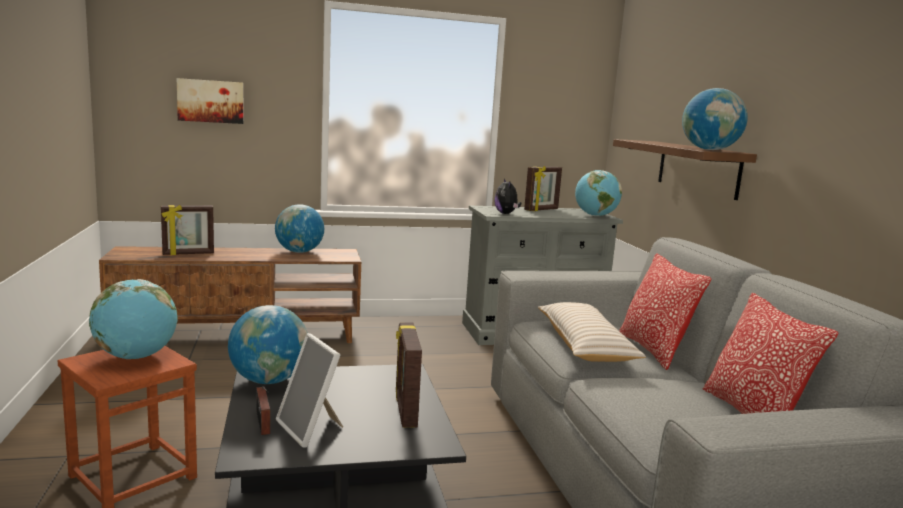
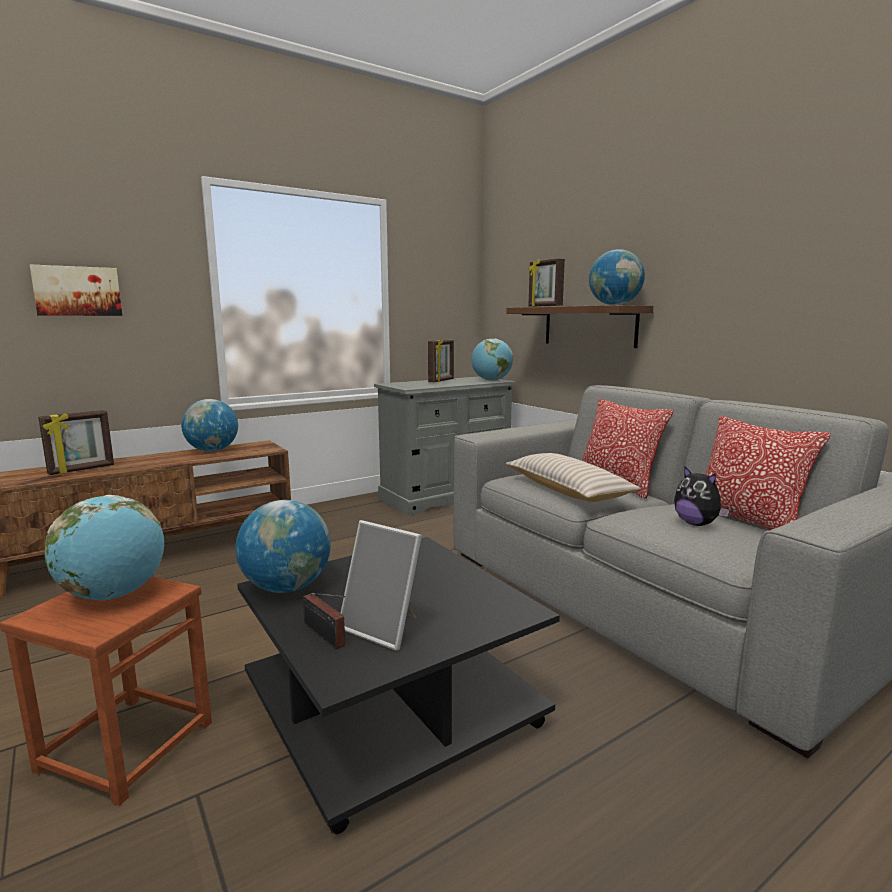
camera: 20 degrees left, 0 degrees up
picture frame [396,322,422,428] -> picture frame moved to [528,258,565,307]
plush toy [494,179,521,214] -> plush toy moved to [674,466,730,526]

